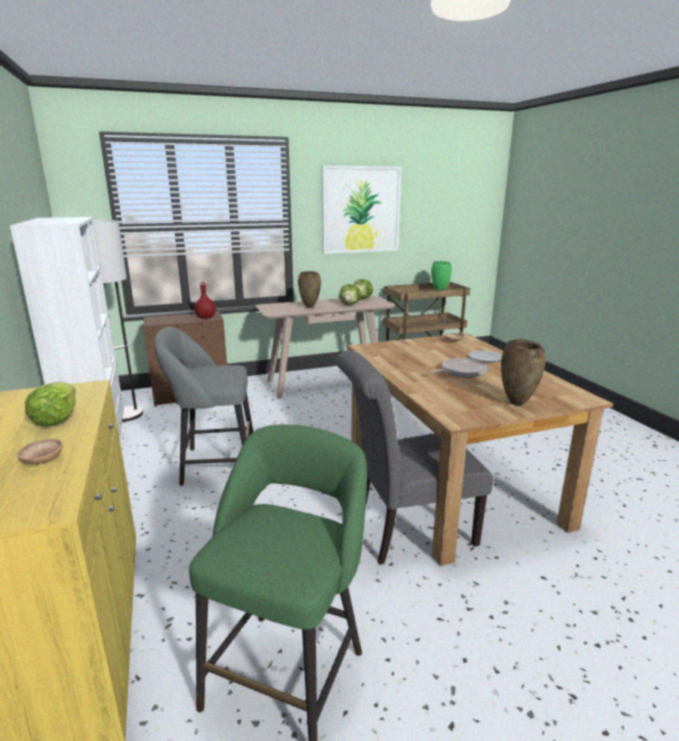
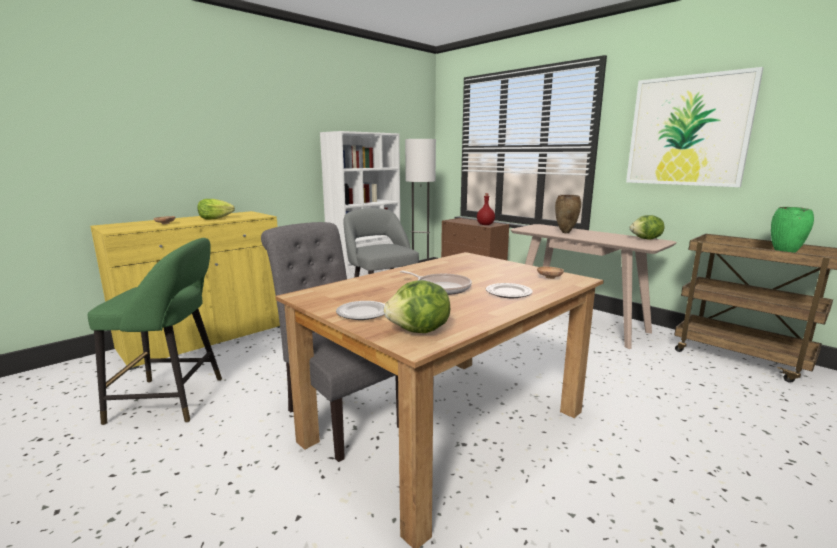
camera: 65 degrees right, 5 degrees down
lettuce [340,284,362,305] -> lettuce moved to [384,280,450,333]
brown vase [501,339,546,406] -> plate [336,301,385,320]

